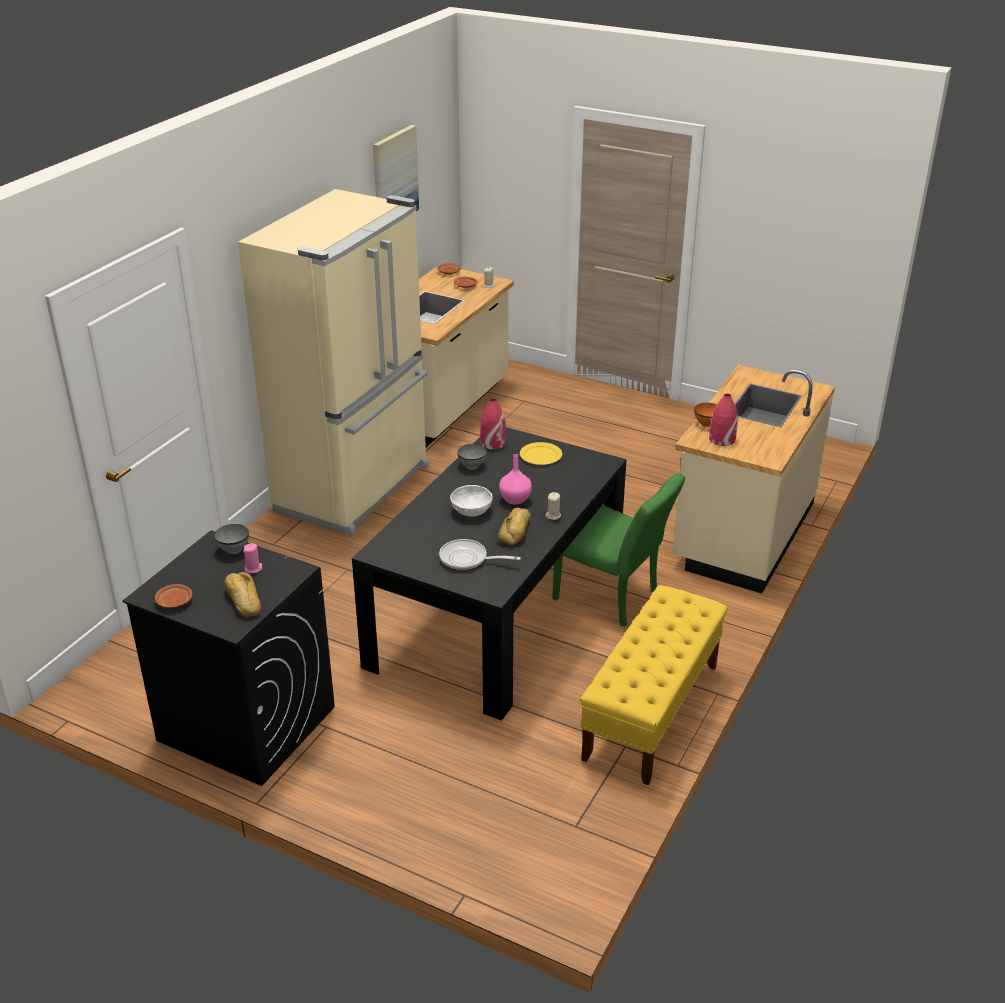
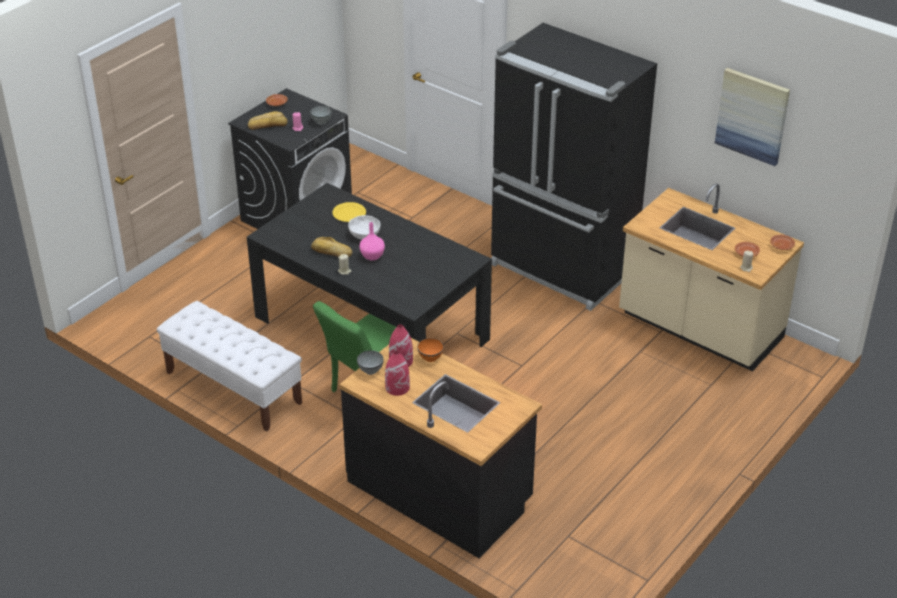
camera: 100 degrees right, 5 degrees up
beige fridge [238,189,429,537] -> black fridge [491,23,657,311]
frying pan [439,539,521,570] -> none
grey bowl [457,444,487,469] -> grey bowl moved to [357,350,384,375]
red vase [480,398,506,449] -> red vase moved to [385,350,410,396]
yellow plate [520,442,562,465] -> yellow plate moved to [332,202,366,222]
yellow bench [580,585,728,785] -> white bench [157,301,302,431]
beige counter [673,365,835,594] -> black counter [339,338,542,558]

